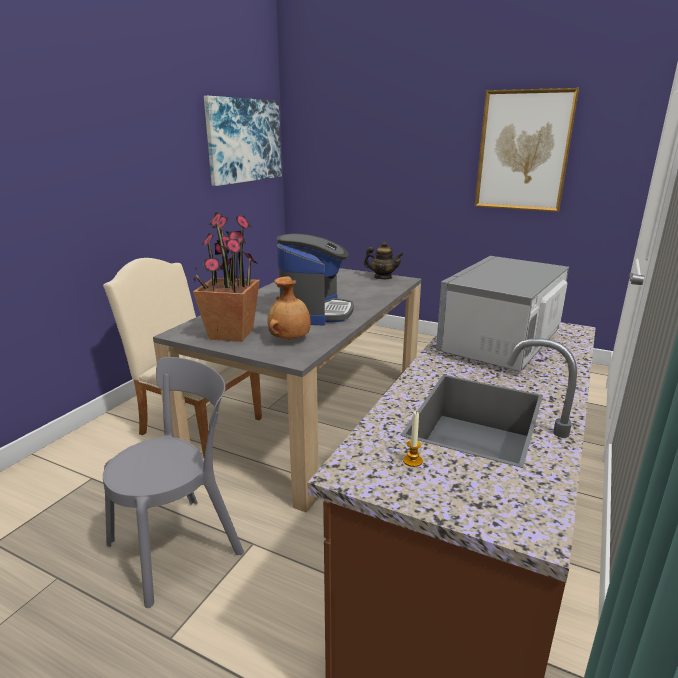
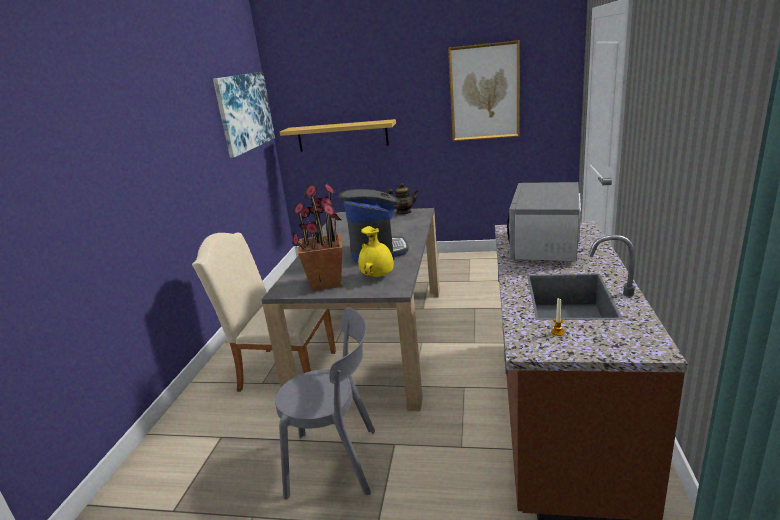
camera: 15 degrees left, 0 degrees up
grey chair [103,357,244,608] -> grey chair turned 60 degrees clockwise [275,307,375,499]
brown vase [267,276,311,340] -> yellow vase [358,226,394,277]
none -> shelf [280,119,396,152]

